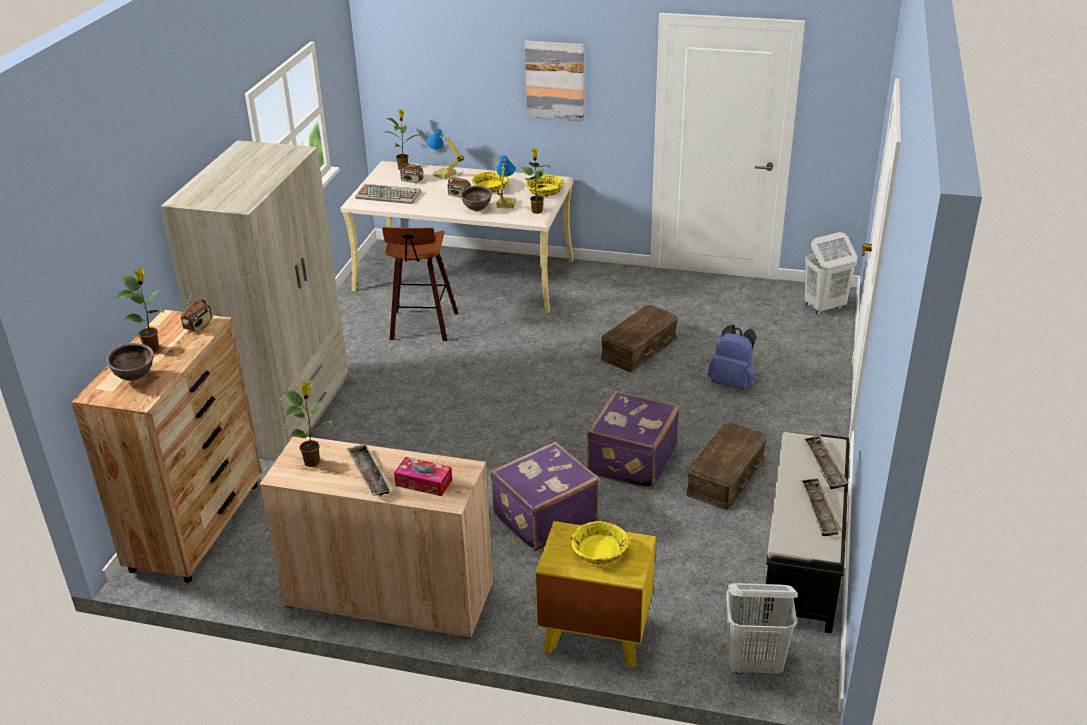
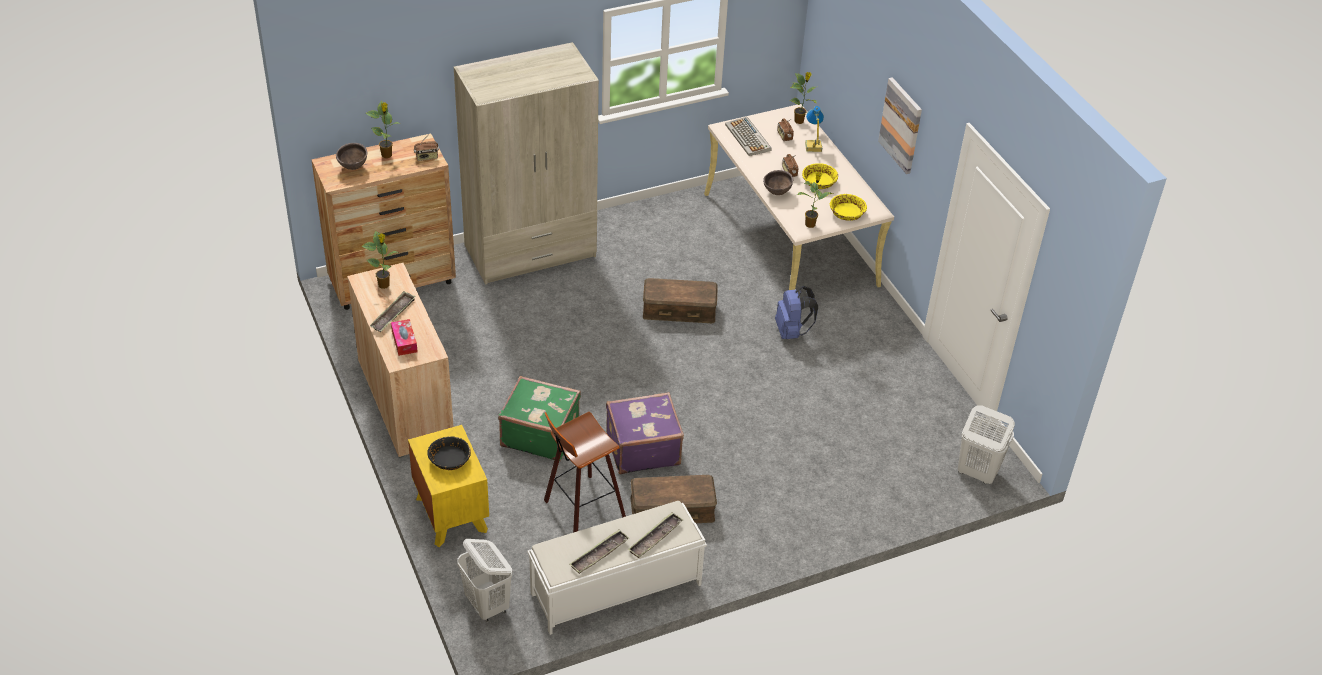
camera: 50 degrees right, 10 degrees up
stool [382,227,458,341] -> stool moved to [544,412,626,533]
purple suitcase [490,441,599,552] -> green suitcase [498,376,581,461]
table lamp [496,155,516,209] -> none
yellow bowl [571,521,629,564] -> black bowl [427,436,471,470]
brown storage box [601,305,678,372] -> brown storage box moved to [643,278,718,323]
blue backpack [708,325,757,390] -> blue backpack moved to [775,286,818,339]
black bench [763,432,850,633] -> white bench [527,501,707,635]

